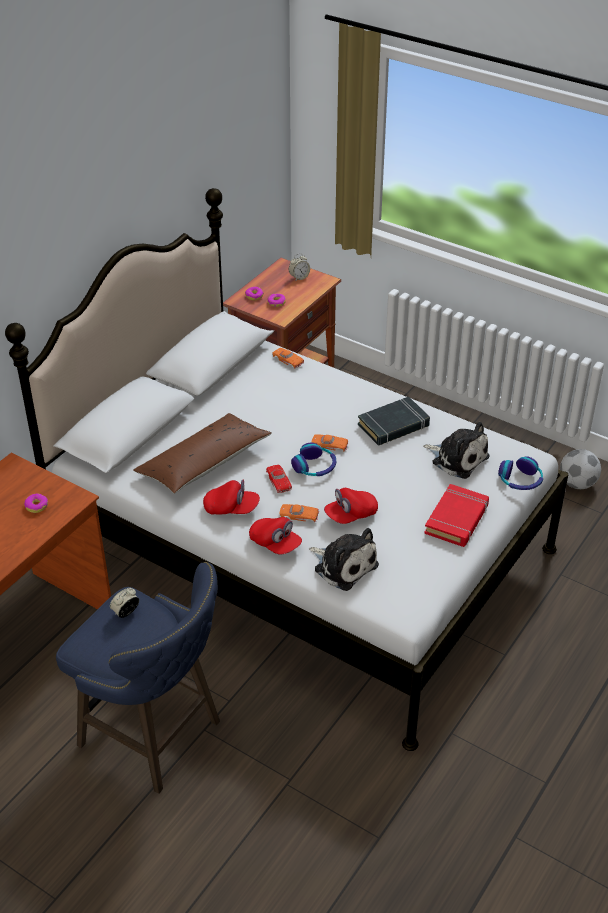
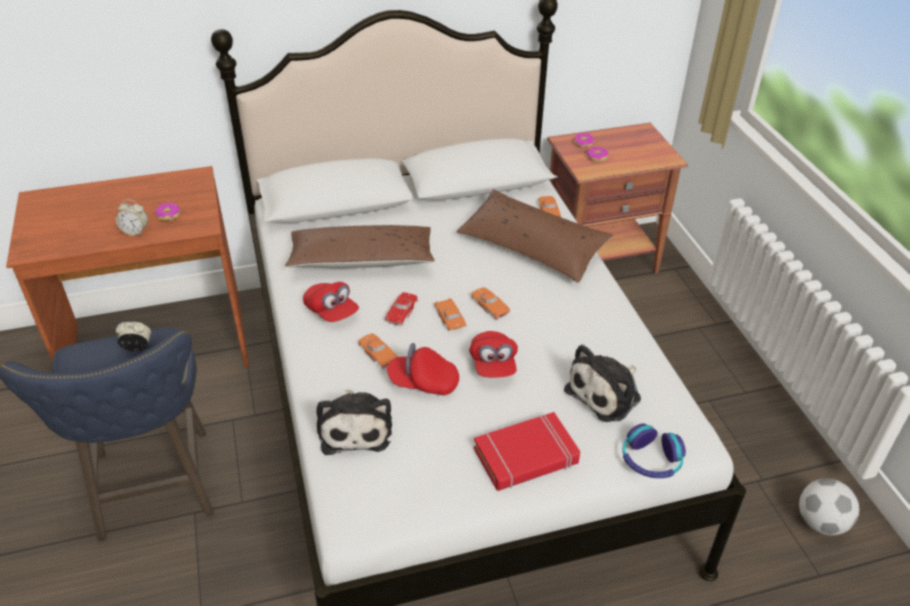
camera: 40 degrees right, 0 degrees up
red cap [249,517,302,555] -> red cap moved to [469,331,518,378]
alarm clock [289,253,310,280] -> alarm clock moved to [116,199,148,235]
headphones [291,443,336,476] -> orange toy car [434,298,466,331]
black book [358,397,430,446] -> none
plush toy [423,422,489,479] -> plush toy turned 60 degrees clockwise [564,345,641,422]
none -> brown pillow [456,189,613,283]

